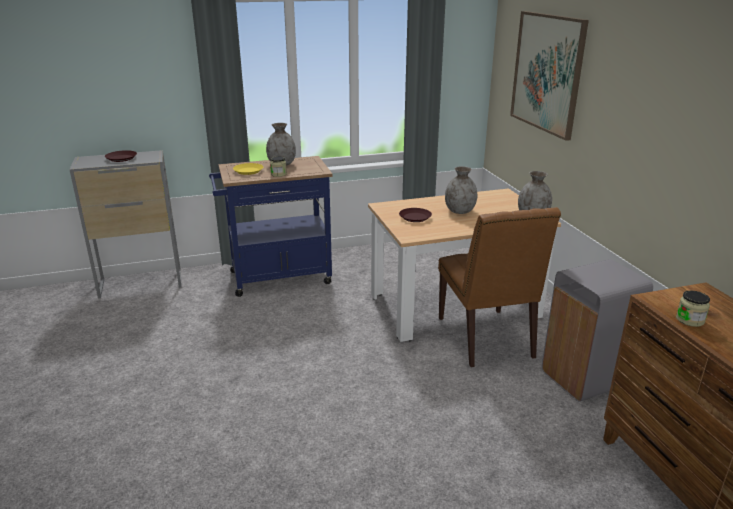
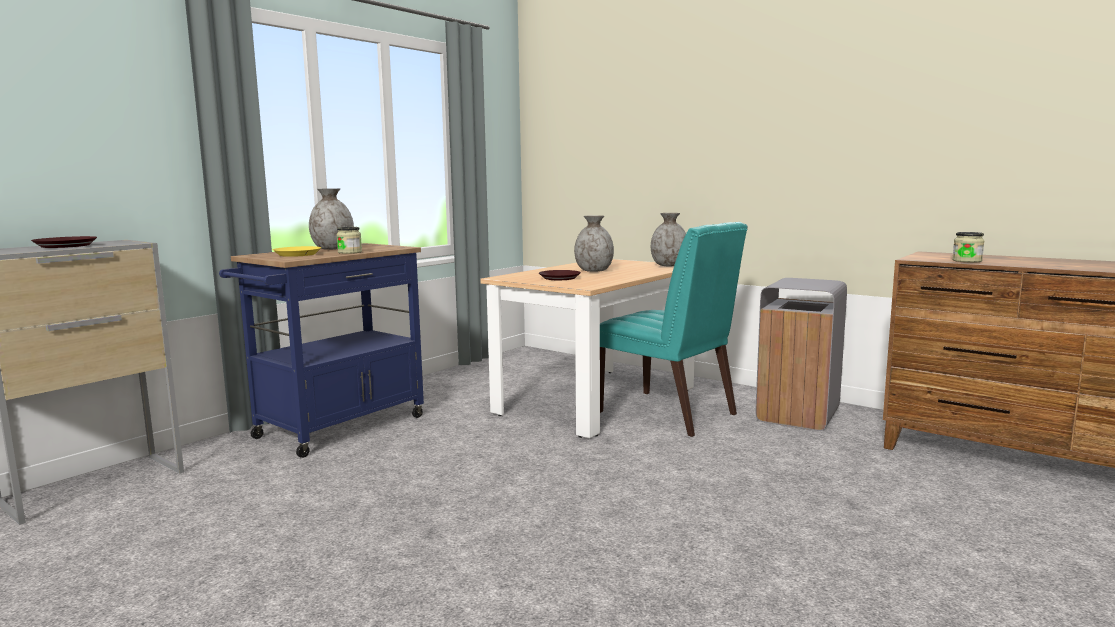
camera: 35 degrees left, 15 degrees down
brown chair [438,207,561,367] -> turquoise chair [600,222,748,437]
picture [510,11,589,141] -> none

